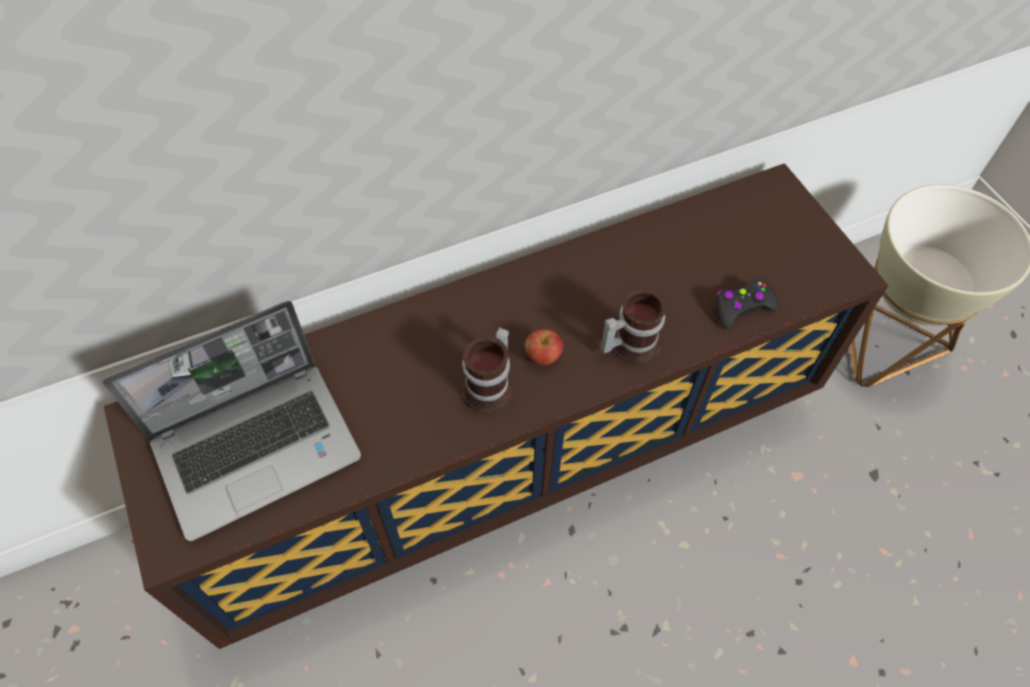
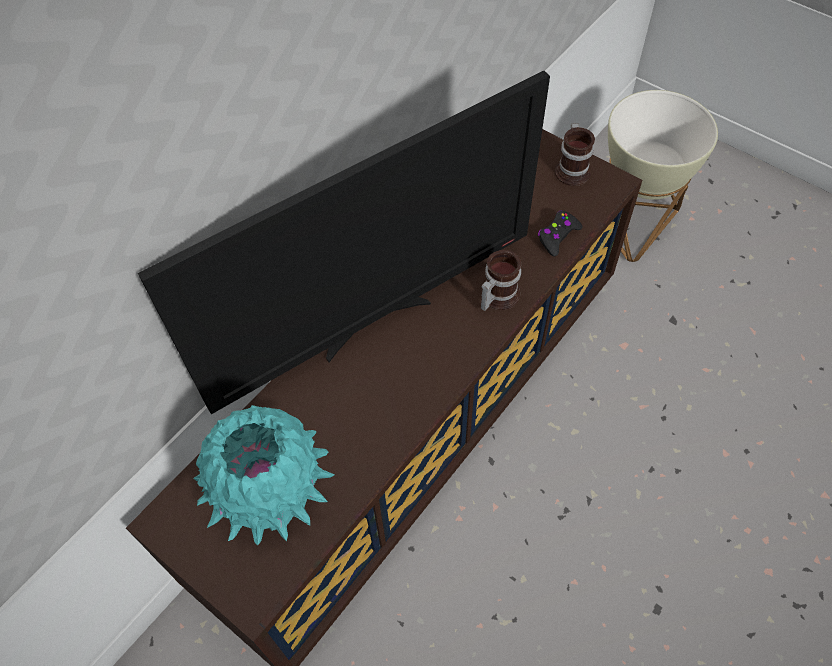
camera: 25 degrees left, 0 degrees up
laptop [103,301,361,541] -> turquoise vase [194,405,335,545]
mug [462,327,513,413] -> mug moved to [555,123,595,186]
apple [525,329,563,365] -> none
none -> television [138,70,550,414]

